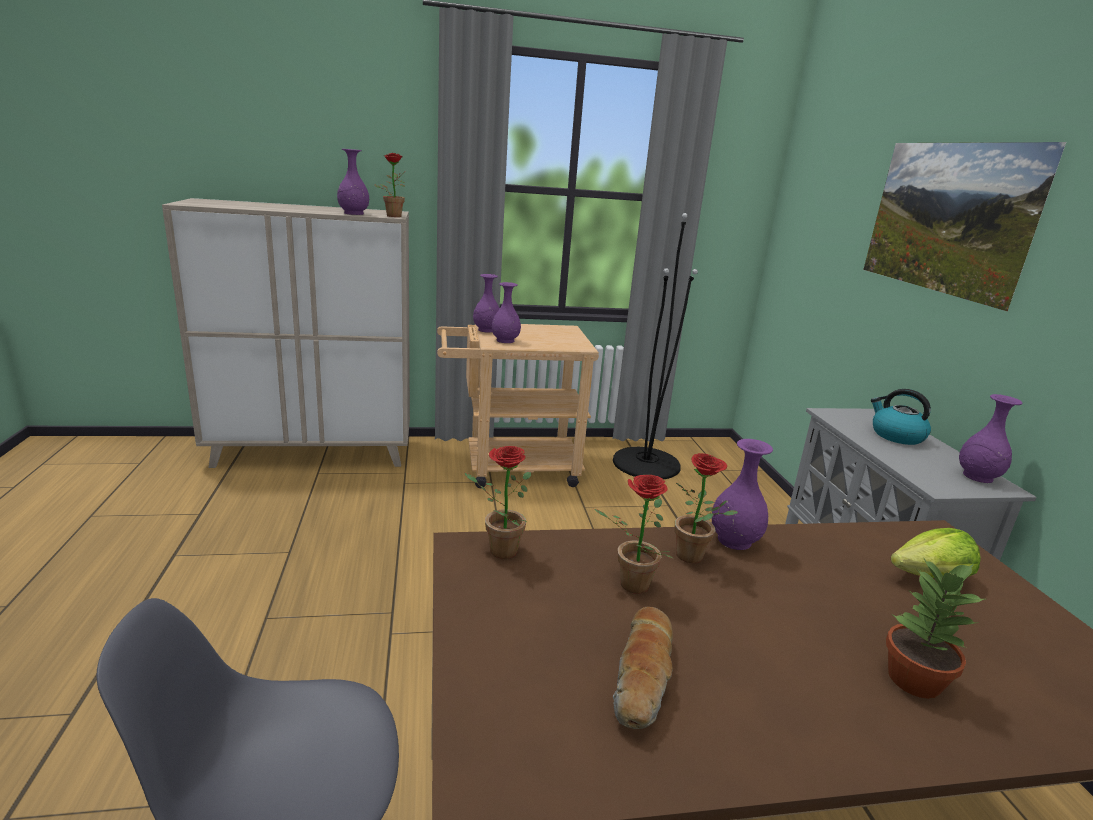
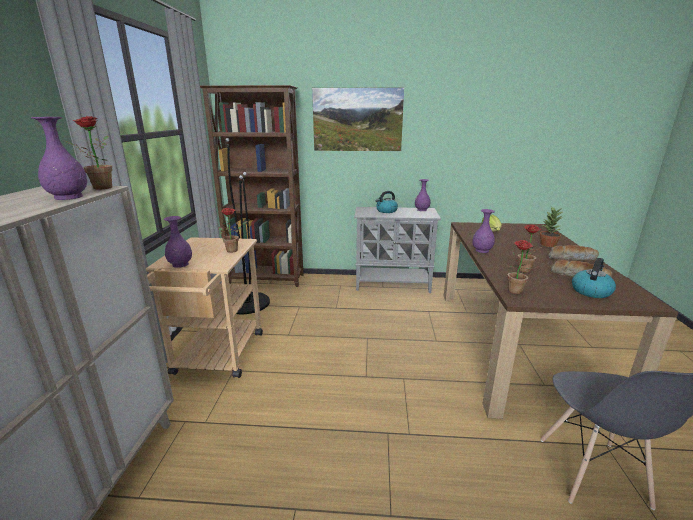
camera: 75 degrees left, 0 degrees up
purple vase [492,282,521,343] -> none
potted plant [675,453,738,563] -> potted plant moved to [218,208,248,253]
none -> brown bookcase [200,85,304,287]
none -> bread [549,245,599,261]
none -> kettle [572,258,616,298]

